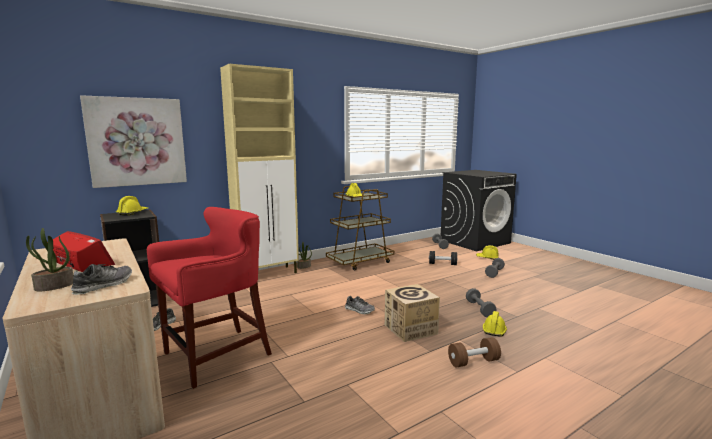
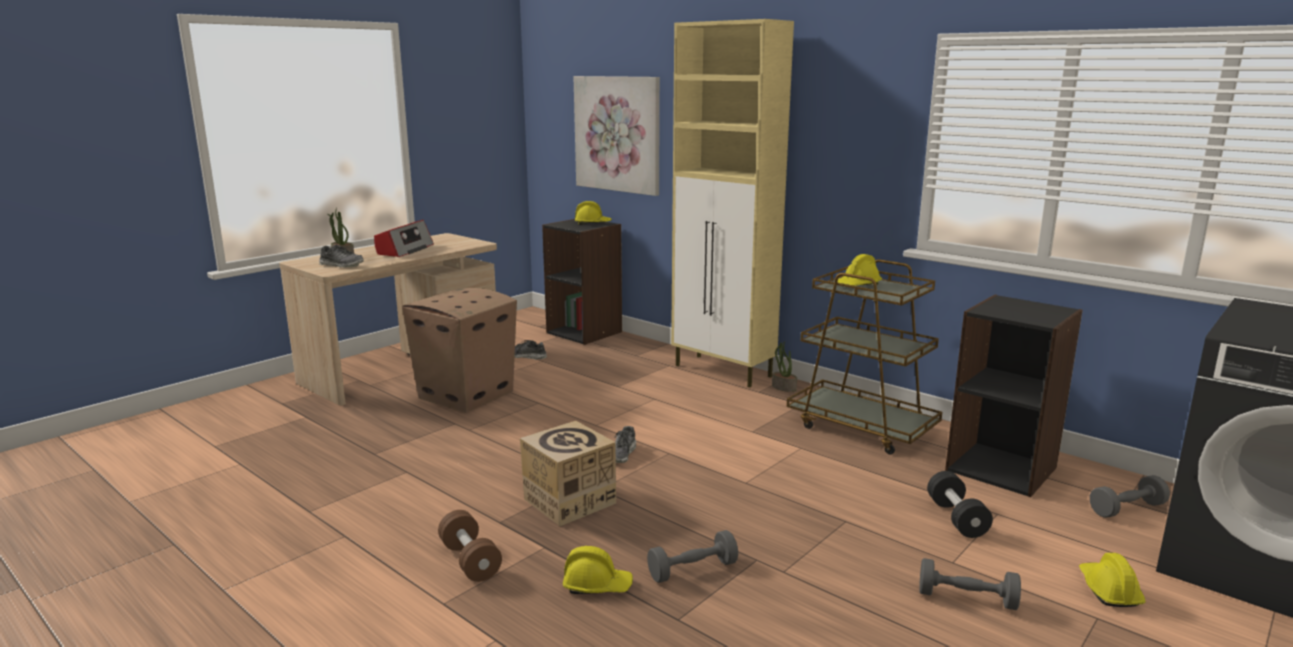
camera: 75 degrees right, 5 degrees up
red stool [147,207,272,389] -> cardboard box [402,288,517,413]
none -> black bookcase [945,295,1083,497]

